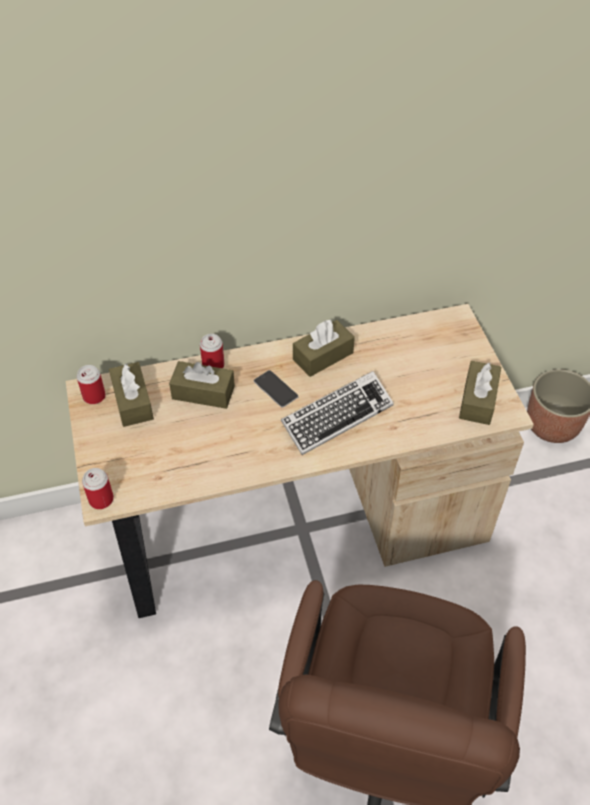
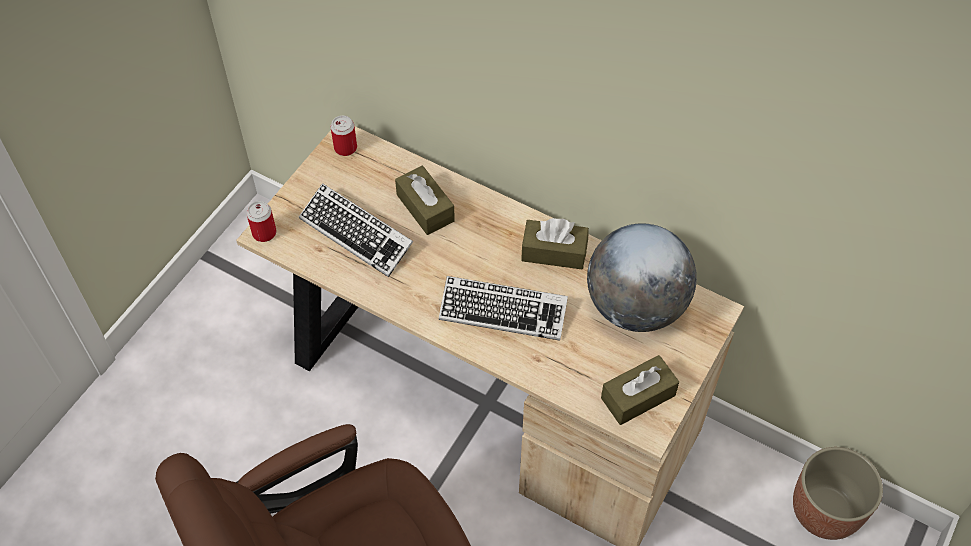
camera: 45 degrees right, 5 degrees up
brown tissue box [109,362,154,427] -> none
can [200,334,224,368] -> none
phone [254,370,299,408] -> none
none -> keyboard [299,183,413,277]
none -> globe [587,223,697,332]

